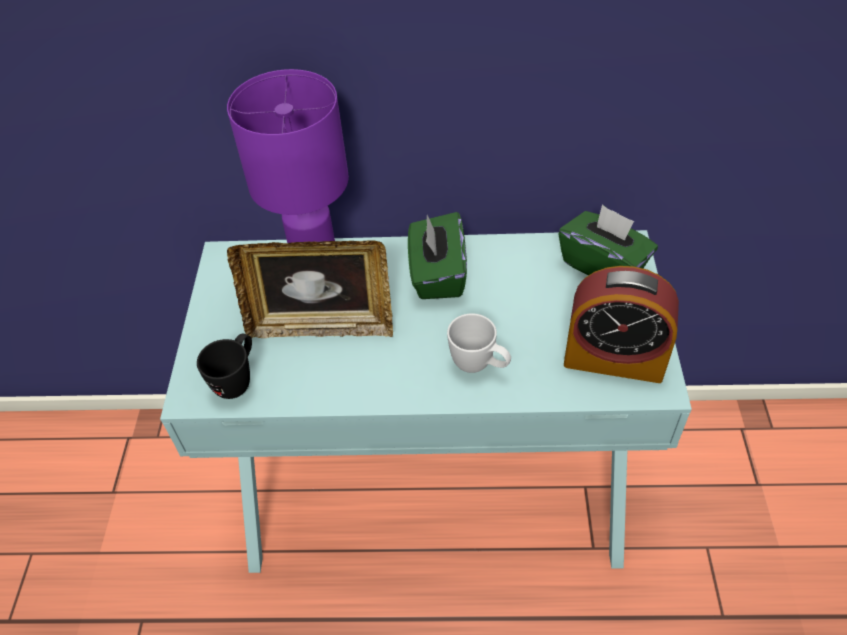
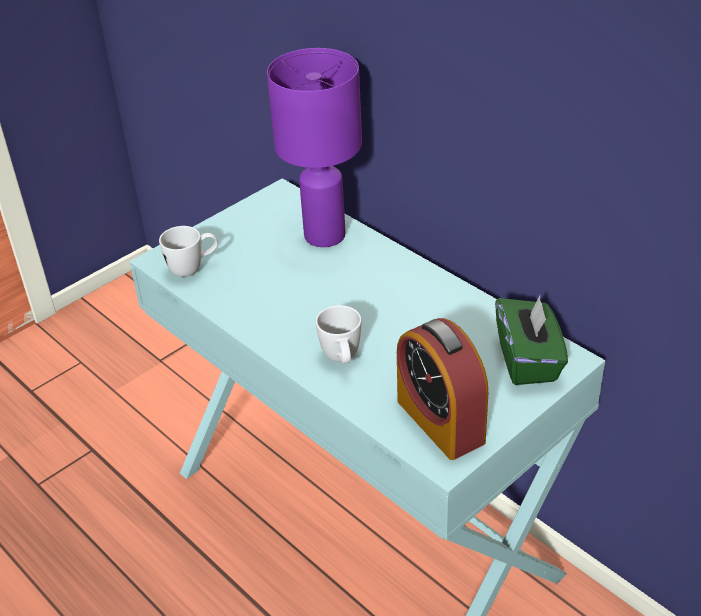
camera: 45 degrees right, 10 degrees down
black mug [197,334,252,399] -> white mug [159,226,218,277]
picture frame [227,241,393,338] -> none
green tissue box [408,212,467,299] -> none

